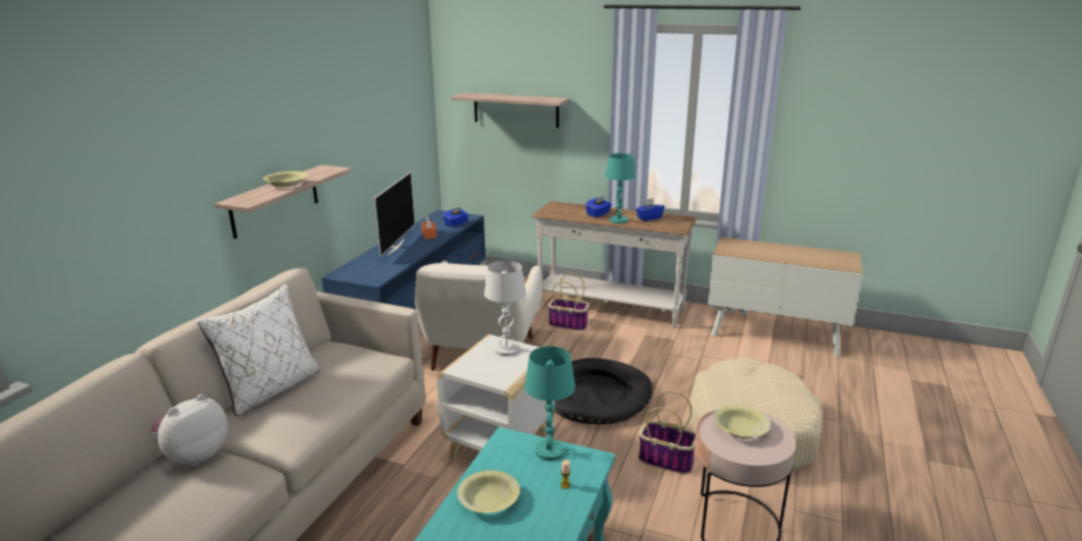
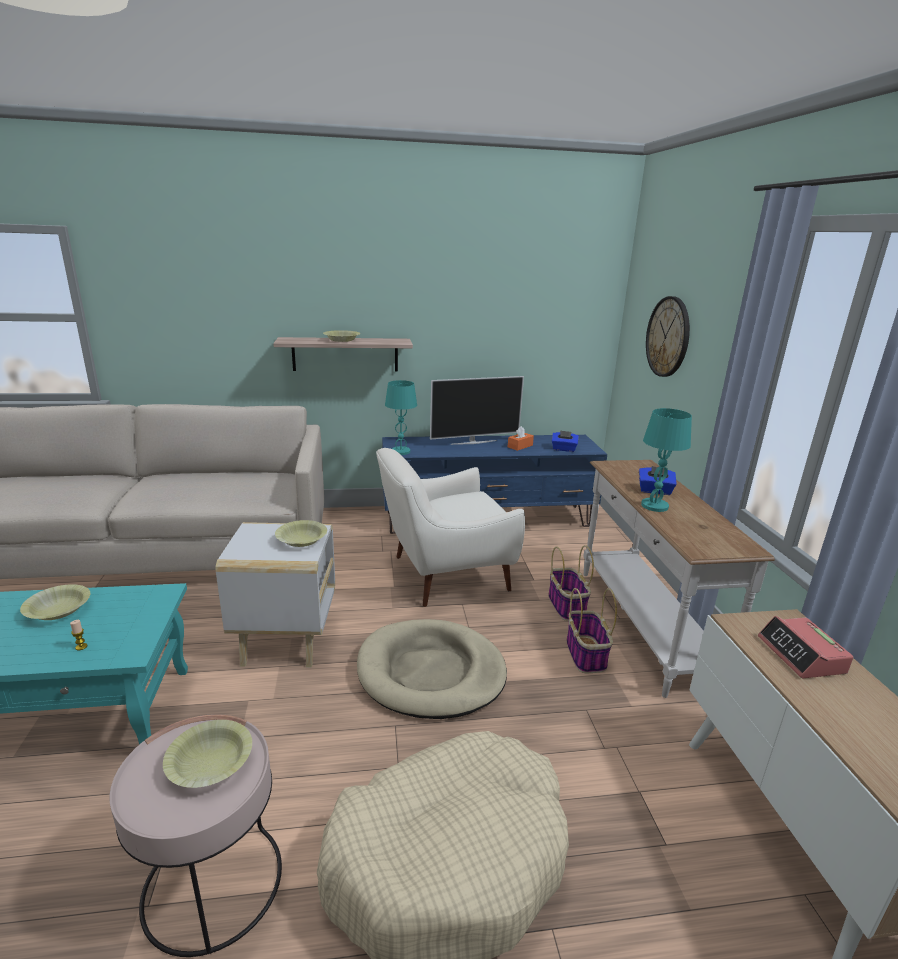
camera: 60 degrees right, 0 degrees up
plush toy [151,394,228,467] -> none
white pillow [197,284,319,416] -> none
shelf [451,93,570,128] -> wall clock [646,296,690,377]
white table lamp [484,261,526,356] -> yellow bowl [275,520,327,547]
turquoise table lamp [524,346,575,461] -> turquoise table lamp moved to [385,380,417,455]
black dog bed [555,358,652,424] -> beige dog bed [357,619,507,719]
blue tissue box [636,198,664,221] -> none
basket [639,391,696,474] -> basket moved to [566,588,617,673]
none -> alarm clock [758,616,854,678]

